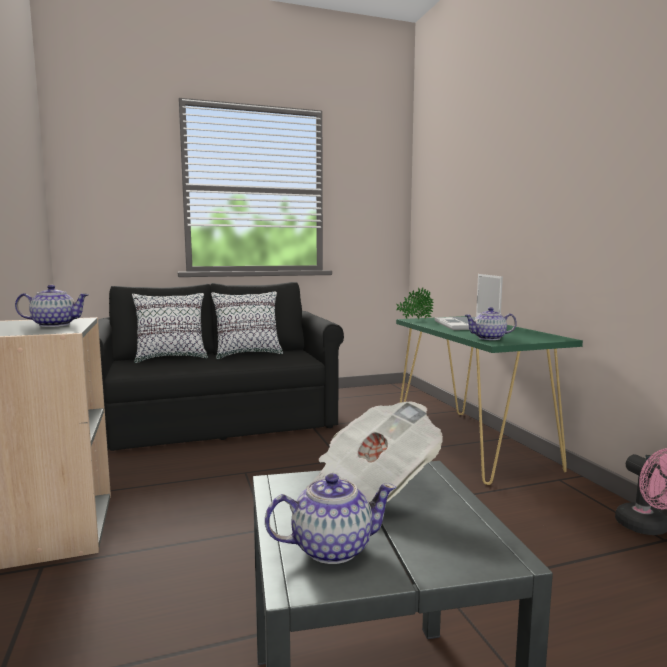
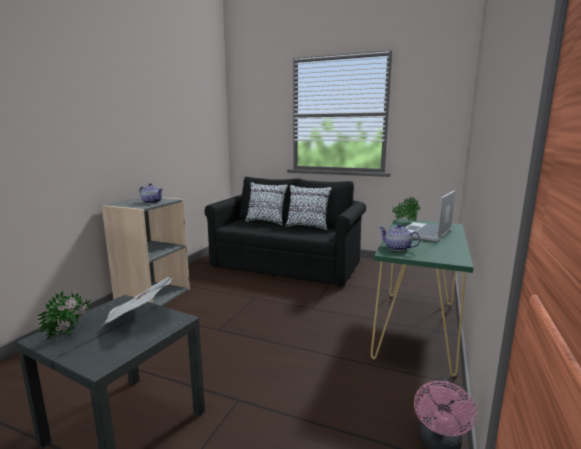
camera: 40 degrees right, 5 degrees up
teapot [265,473,396,564] -> potted plant [37,291,90,340]

